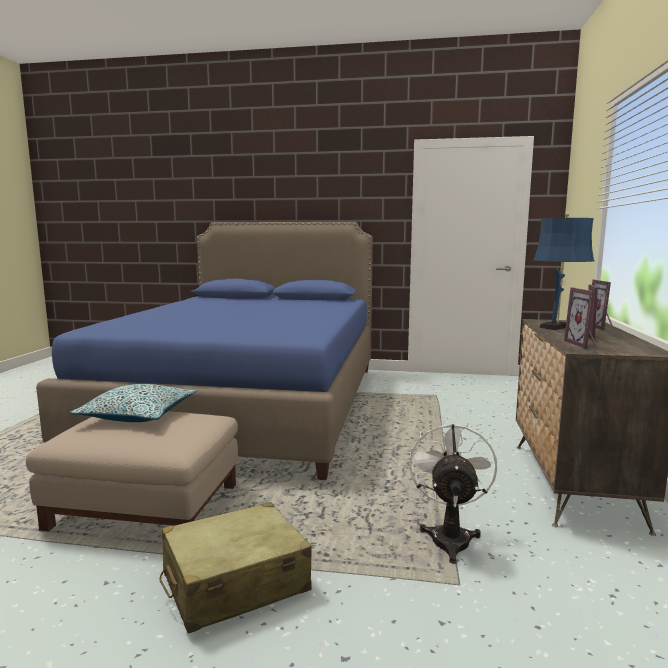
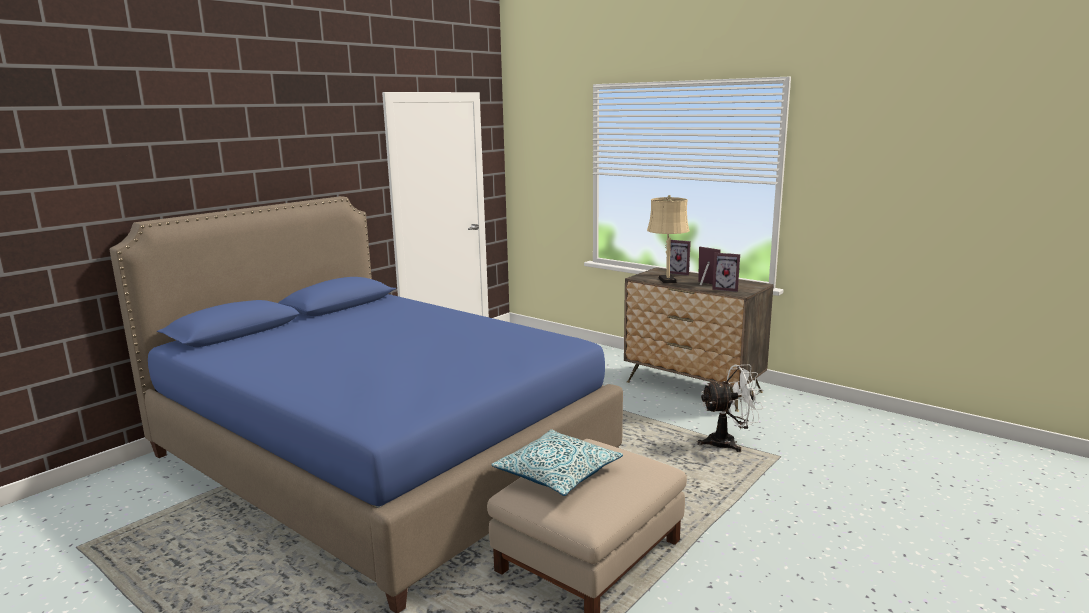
camera: 60 degrees left, 5 degrees up
beige suitcase [159,502,312,634] -> none
white fan [409,420,497,564] -> white fan turned 135 degrees clockwise [698,365,763,452]
blue table lamp [534,213,594,330] -> beige table lamp [647,195,690,283]

